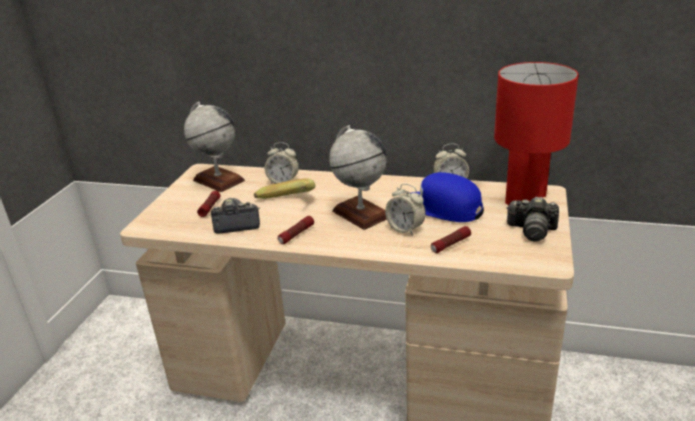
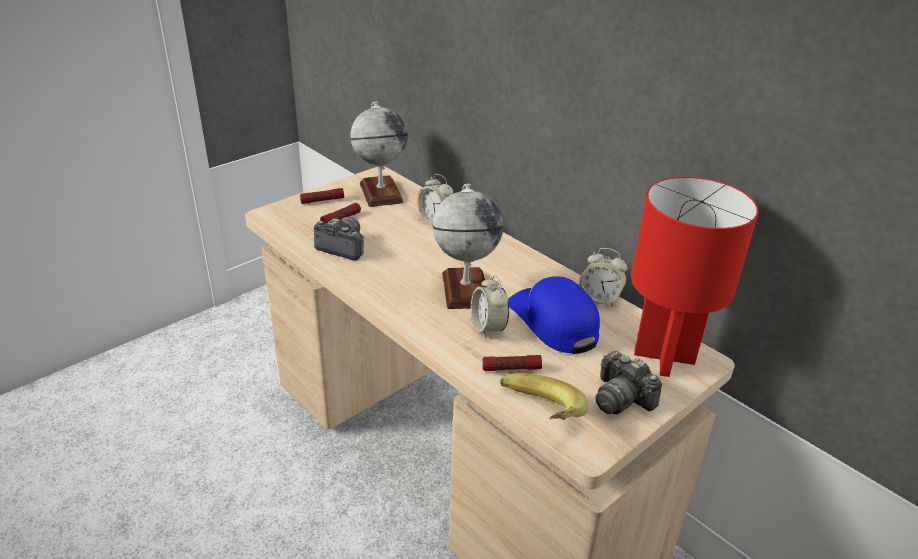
camera: 30 degrees right, 5 degrees up
banana [254,178,316,199] -> banana moved to [500,373,589,420]
flashlight [278,216,314,244] -> flashlight moved to [300,188,344,204]

